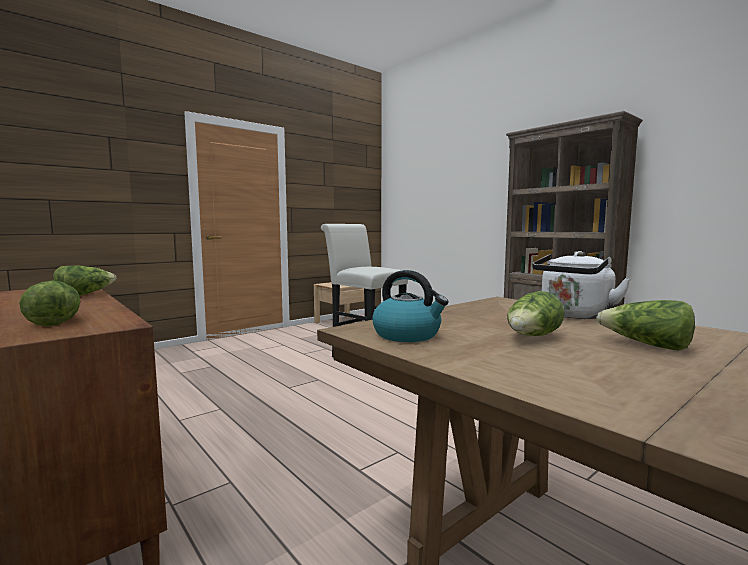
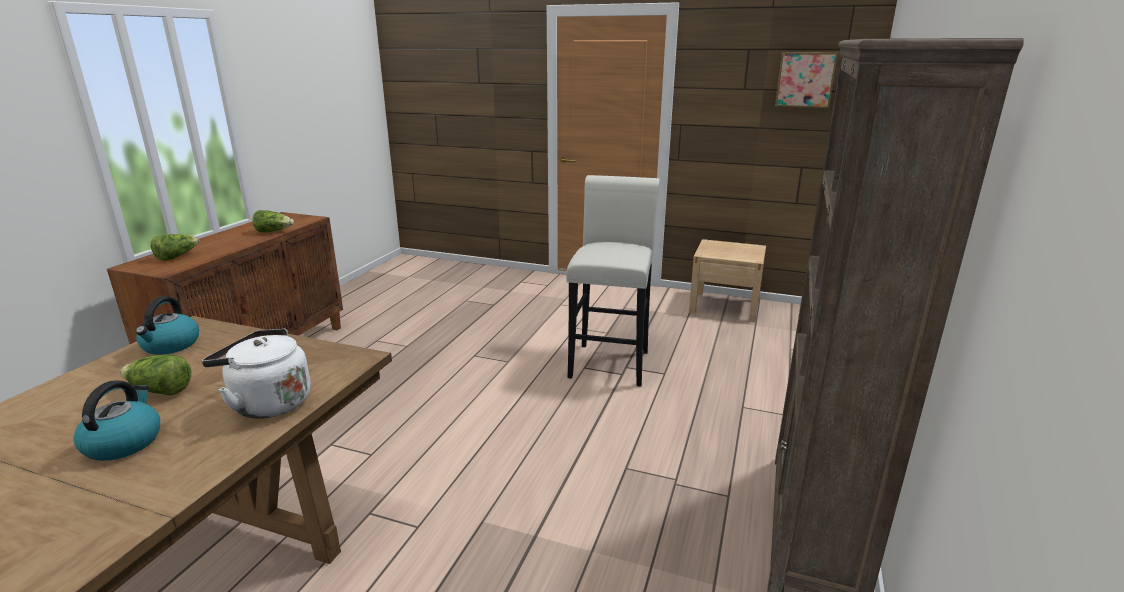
camera: 60 degrees right, 15 degrees up
lettuce [596,300,695,351] -> kettle [73,380,160,461]
none -> picture [775,52,838,108]

